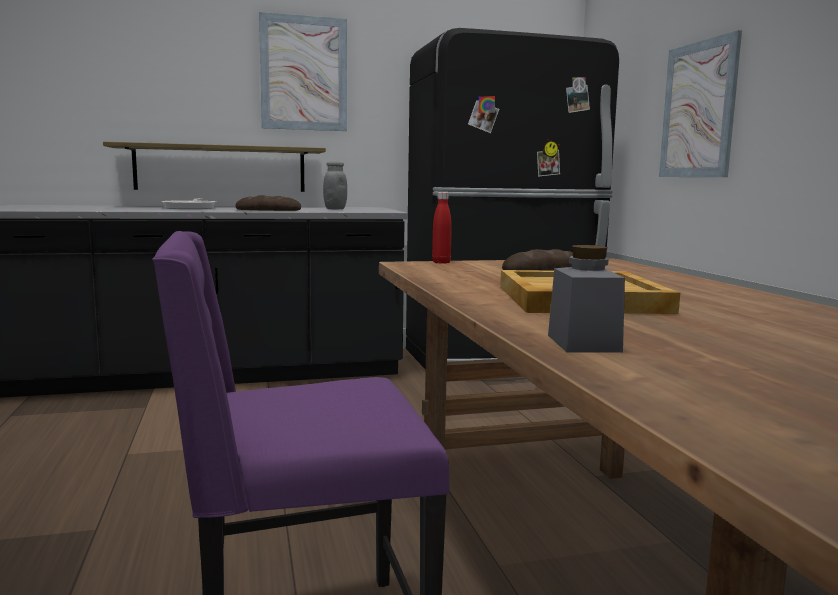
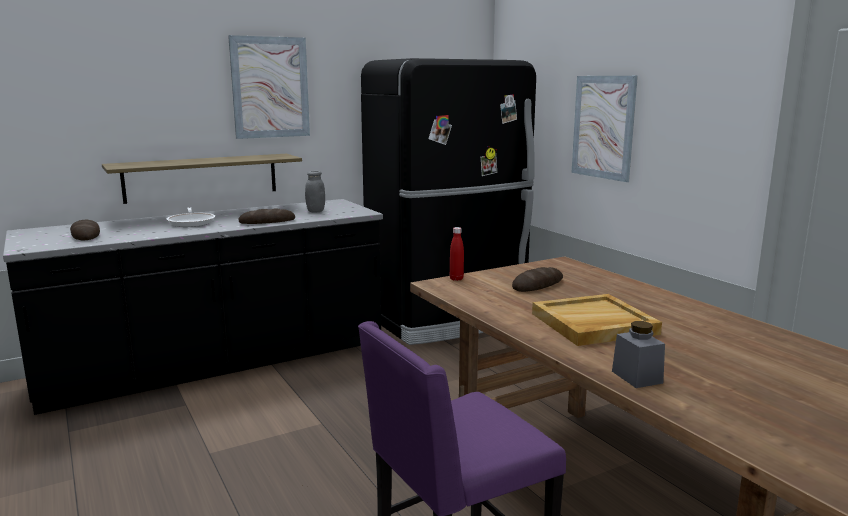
camera: 15 degrees left, 5 degrees up
none -> bread [70,220,100,240]

